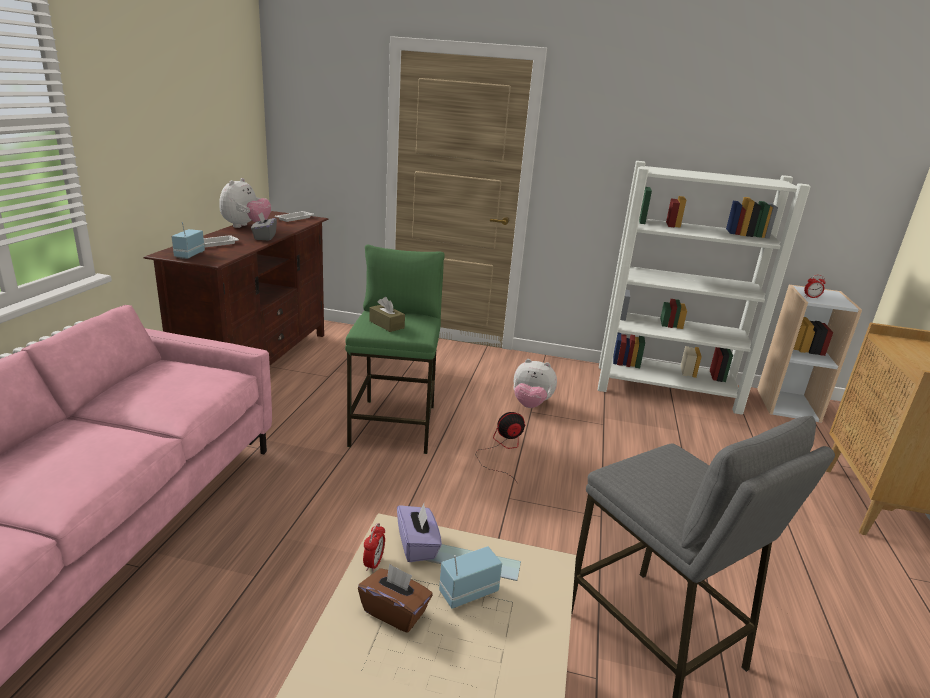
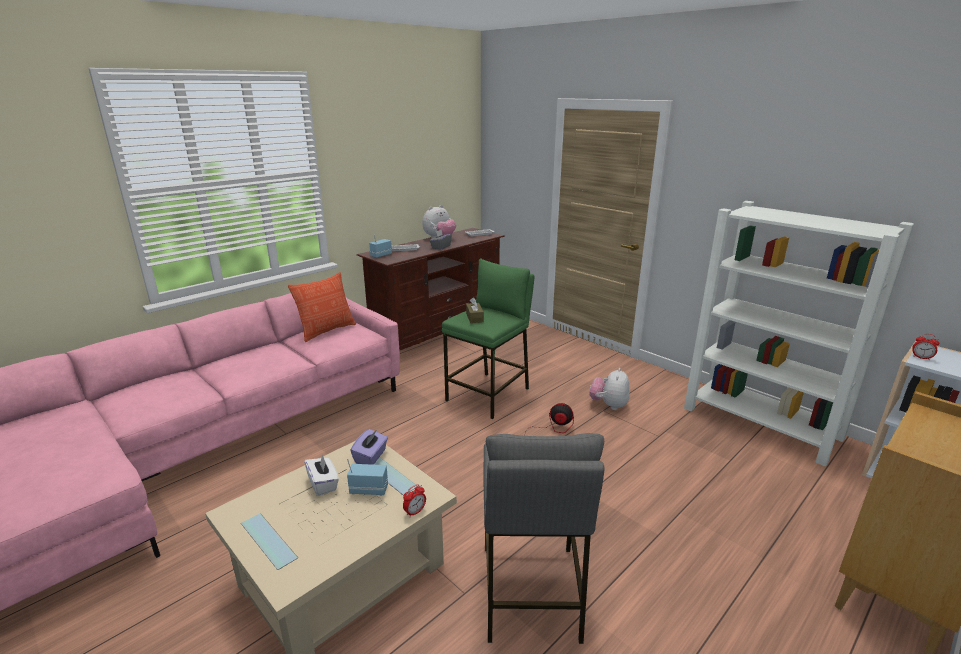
camera: 35 degrees right, 0 degrees up
brown tissue box [358,563,432,633] -> white tissue box [304,454,339,496]
alarm clock [363,523,385,572] -> alarm clock moved to [403,484,426,517]
plush toy [513,359,557,408] -> plush toy turned 60 degrees clockwise [589,368,630,410]
none -> orange pillow [288,272,356,342]

